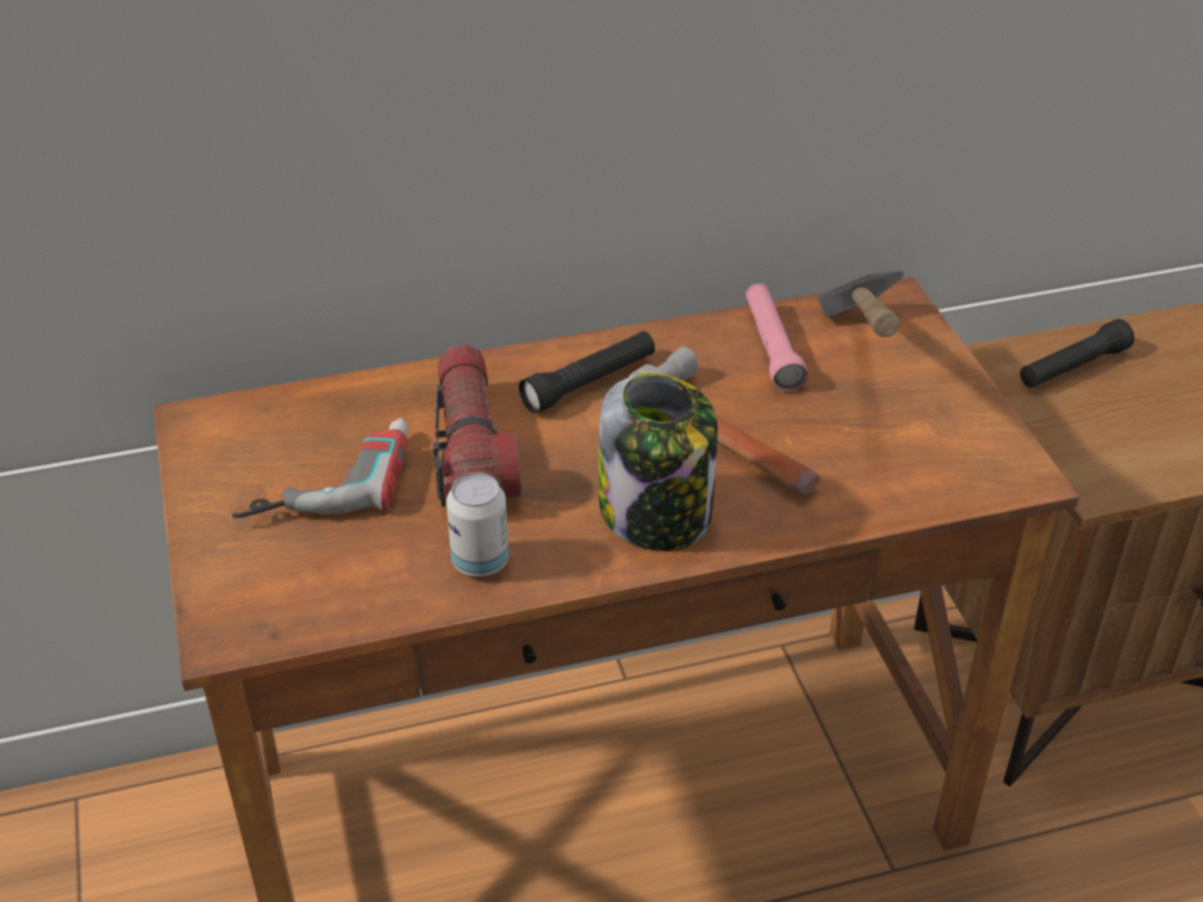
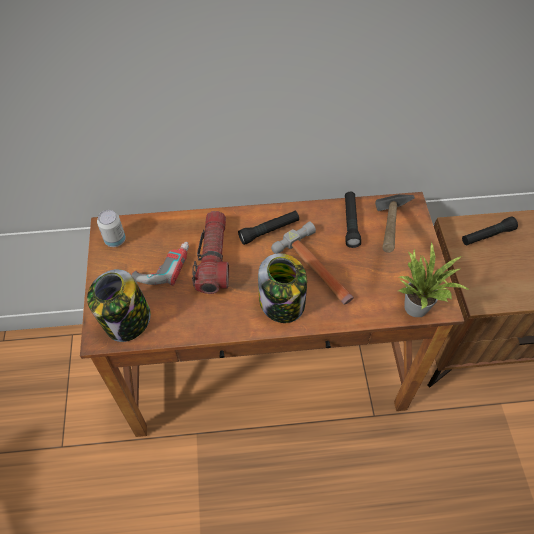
camera: 10 degrees right, 15 degrees up
can [446,473,509,577] -> can moved to [97,210,126,247]
pink flashlight [746,284,808,392] -> black flashlight [345,192,361,248]
none -> jar [87,269,151,342]
none -> potted plant [398,242,470,317]

